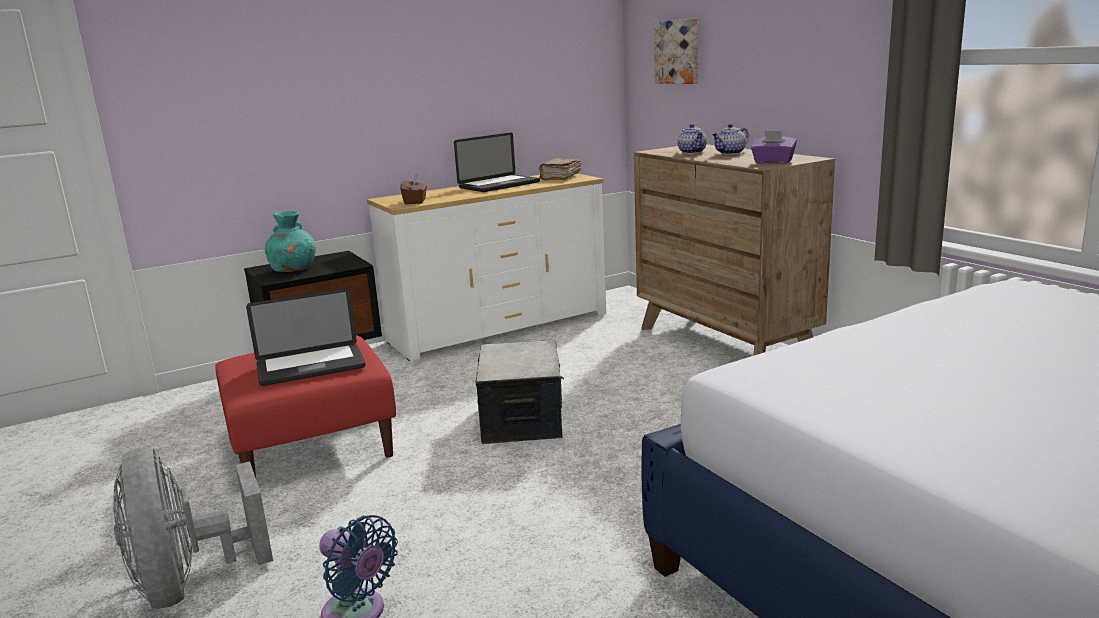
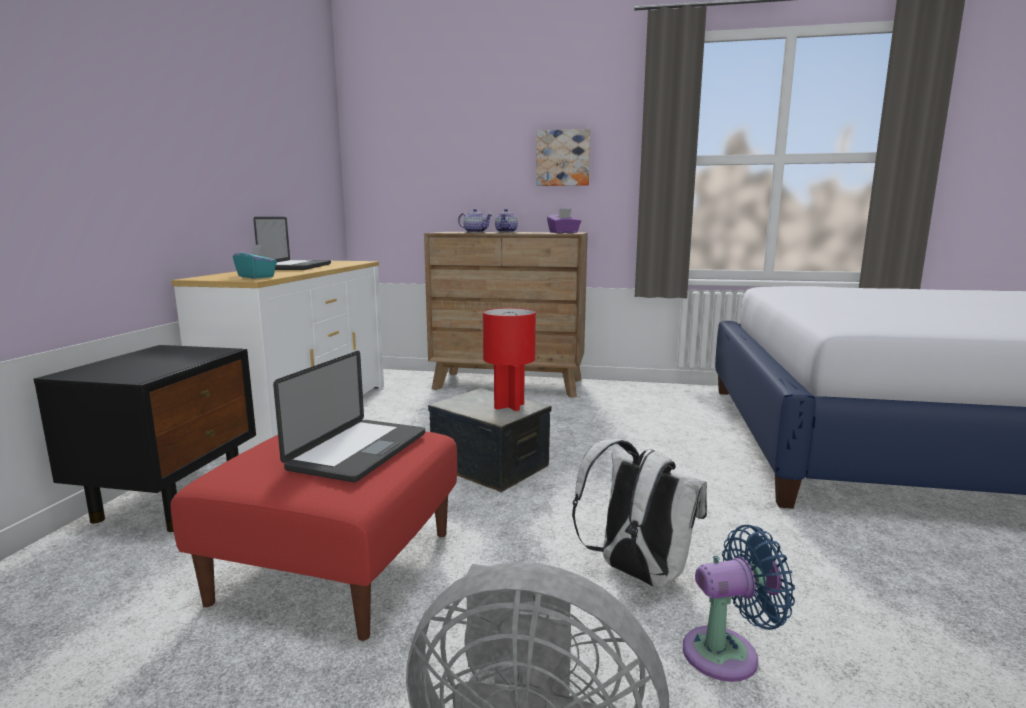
camera: 50 degrees left, 5 degrees down
turquoise vase [265,211,316,272] -> none
brown tissue box [400,173,427,204] -> turquoise tissue box [233,244,277,279]
brown book [539,158,581,180] -> none
picture [654,18,698,84] -> picture moved to [536,129,590,186]
none -> red table lamp [483,308,536,411]
none -> white backpack [572,439,707,588]

